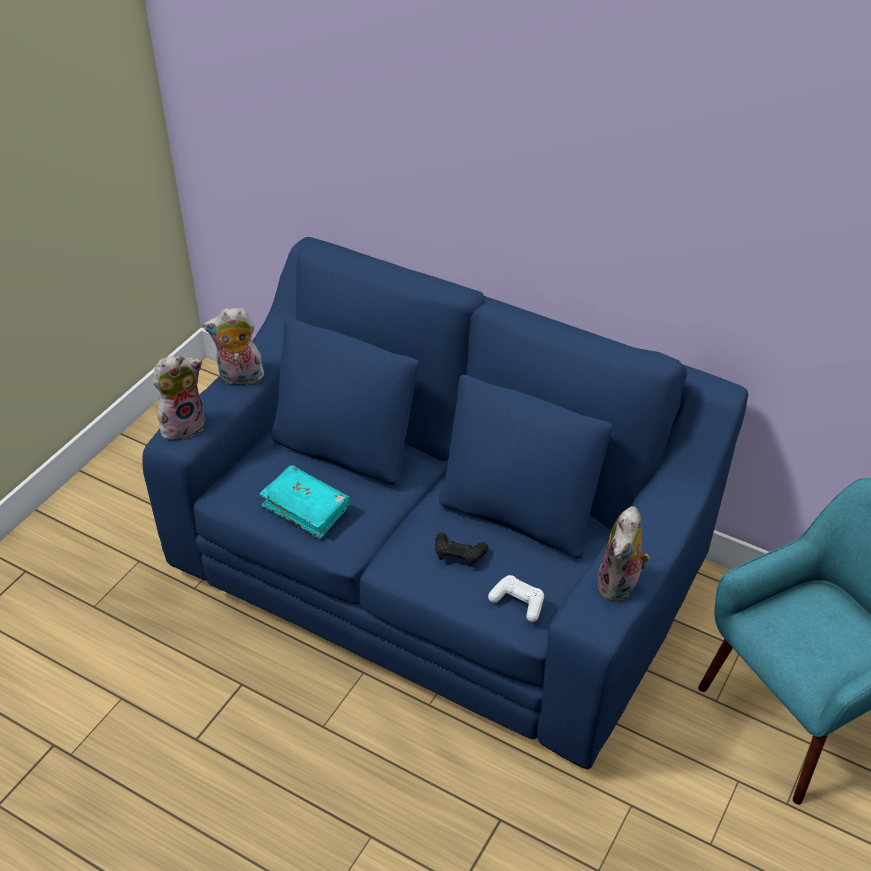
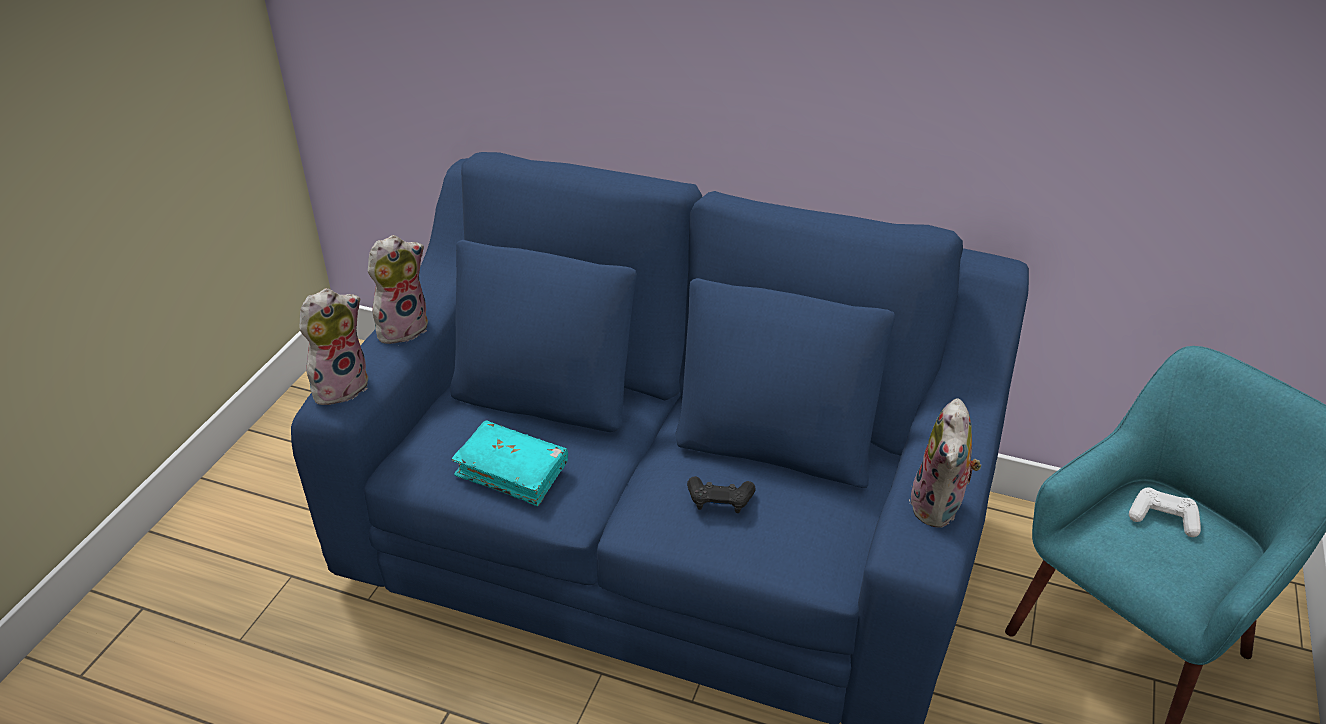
camera: 10 degrees left, 5 degrees down
plush toy [203,307,266,388] -> plush toy turned 150 degrees clockwise [368,235,428,344]
white game controller [488,575,544,622] -> white game controller moved to [1129,487,1201,537]

